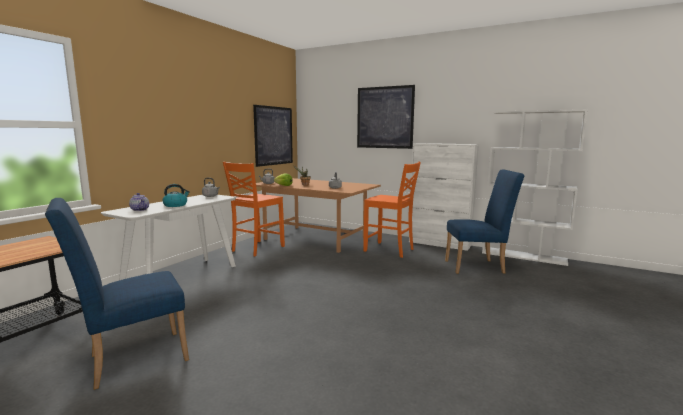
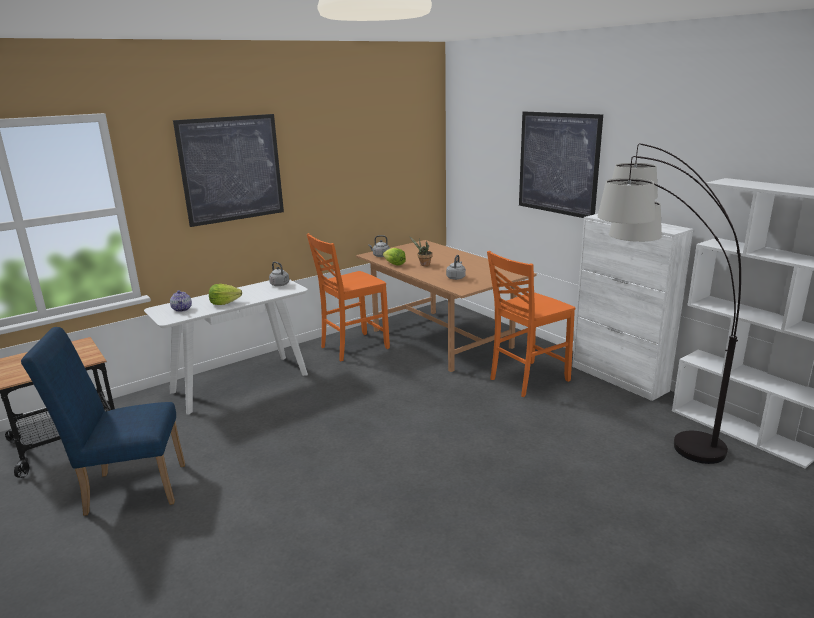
camera: 25 degrees right, 10 degrees up
kettle [162,184,190,207] -> lettuce [209,284,242,305]
picture [253,105,293,167] -> picture moved to [173,114,284,227]
orange chair [363,162,421,258] -> orange chair turned 90 degrees clockwise [487,251,575,397]
blue chair [445,169,525,274] -> floor lamp [598,143,741,464]

